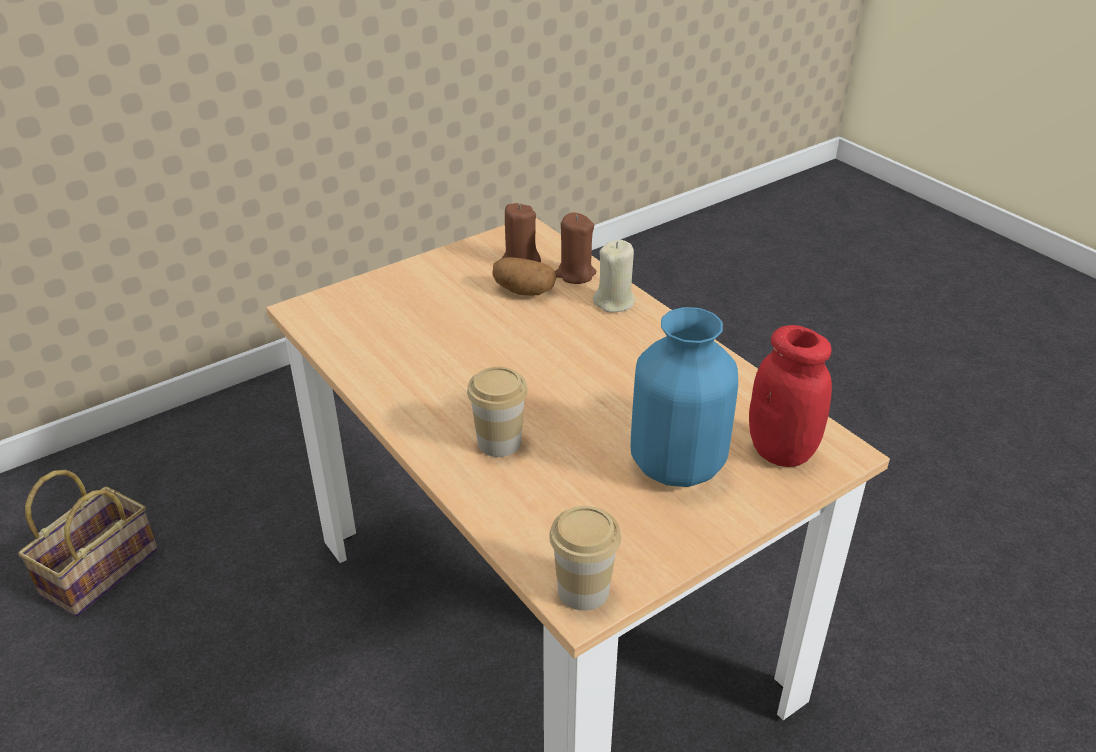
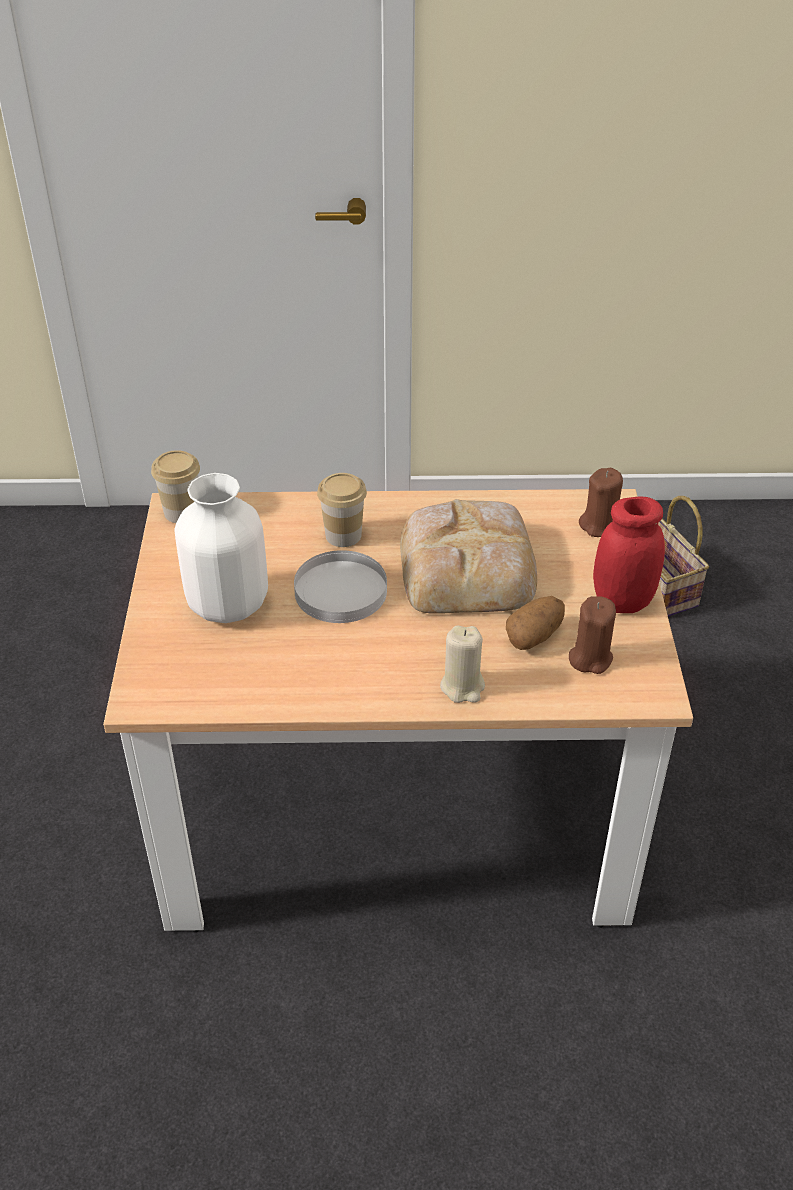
camera: 125 degrees right, 5 degrees up
brown candle [555,212,596,284] -> brown candle moved to [579,468,623,537]
blue vase [631,307,738,487] -> white vase [175,473,268,623]
red jar [749,325,832,467] -> red jar moved to [593,497,665,613]
none -> white plate [294,550,387,623]
none -> bread [400,499,537,614]

